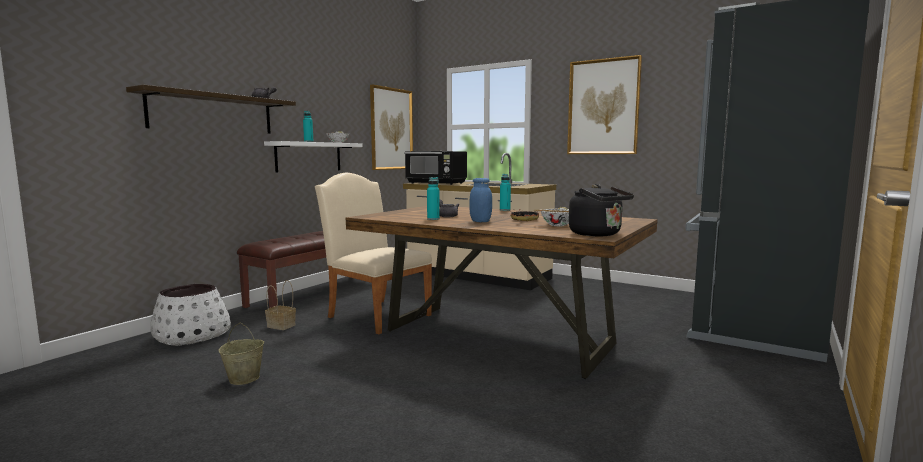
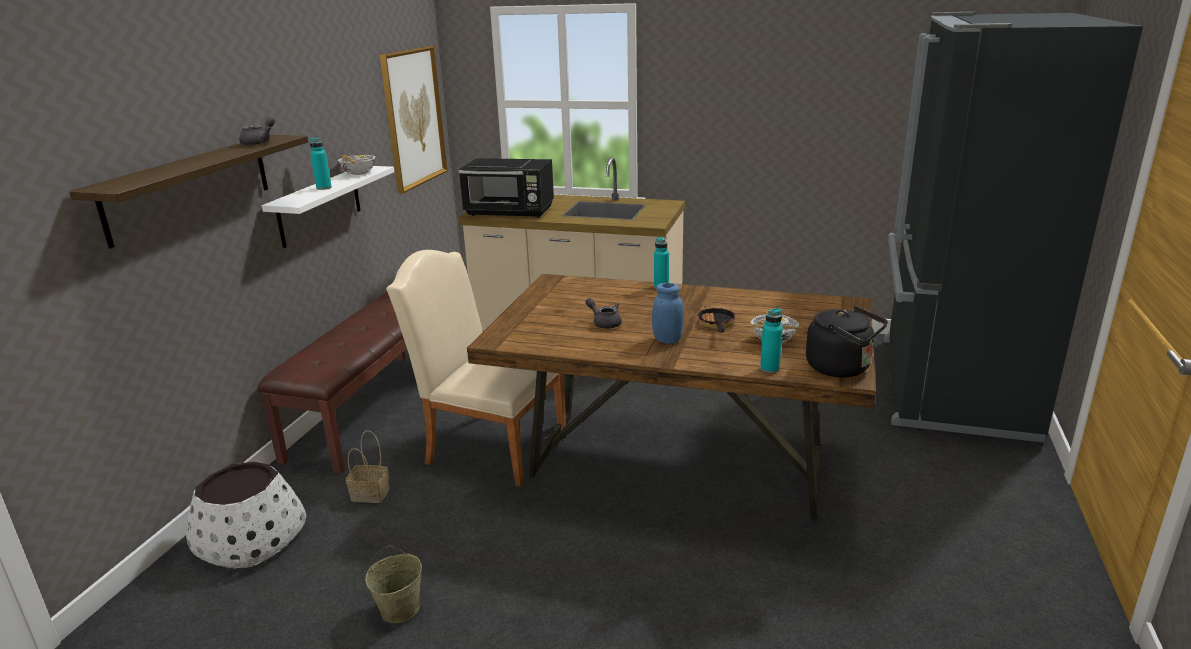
camera: 15 degrees left, 15 degrees up
turquoise bottle [427,177,440,220] -> turquoise bottle moved to [760,308,783,373]
picture [567,55,642,154] -> none

